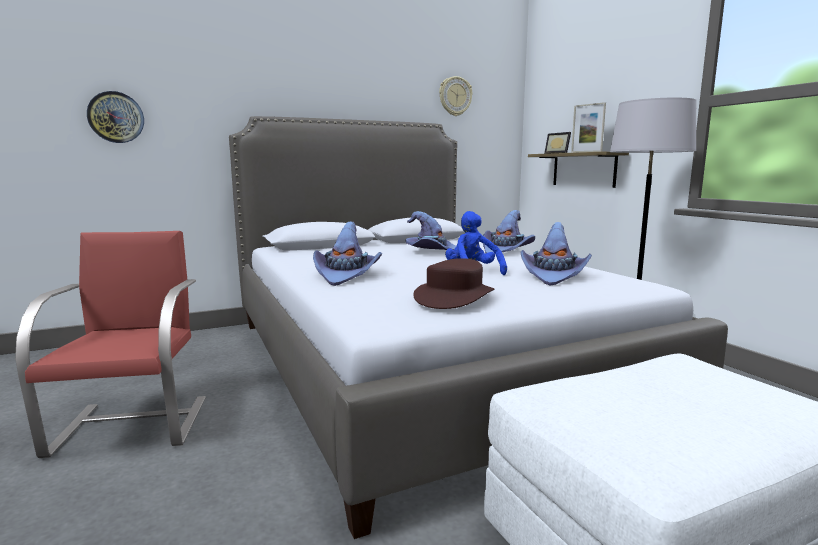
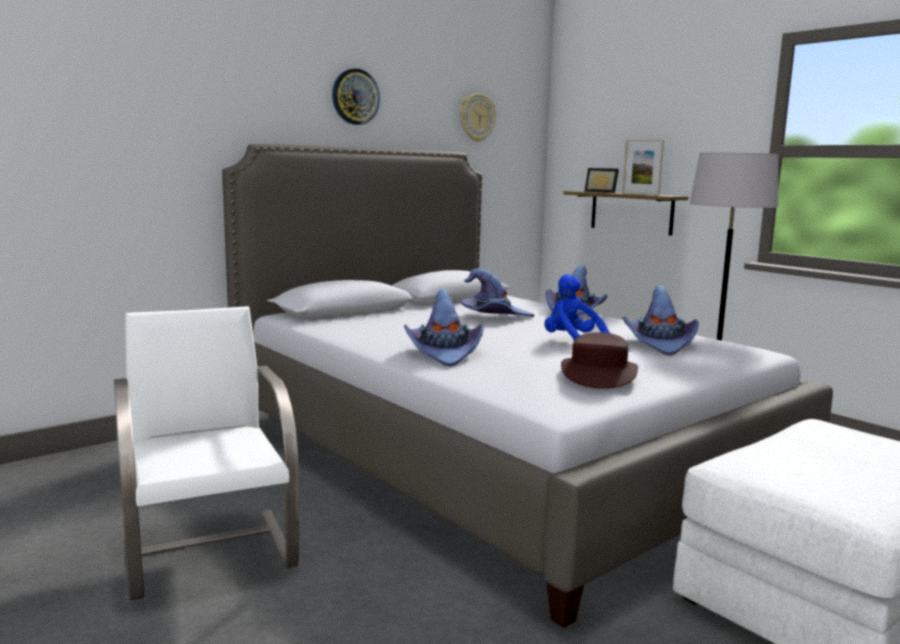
camera: 15 degrees left, 0 degrees up
red chair [15,231,206,458] -> white chair [114,306,299,600]
wall clock [87,91,144,143] -> wall clock moved to [332,68,380,125]

